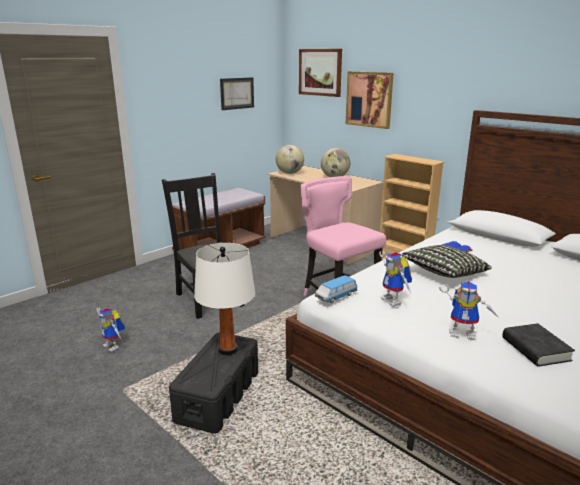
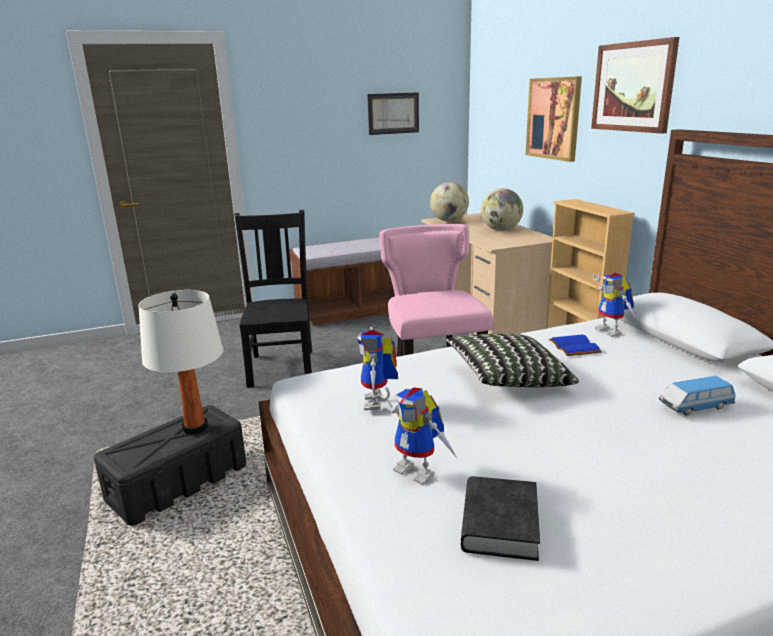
camera: 25 degrees right, 0 degrees up
toy robot [96,308,125,352] -> toy robot moved to [593,273,636,337]
picture [299,49,342,97] -> picture moved to [591,37,679,134]
toy car [315,275,357,303] -> toy car moved to [659,376,736,415]

